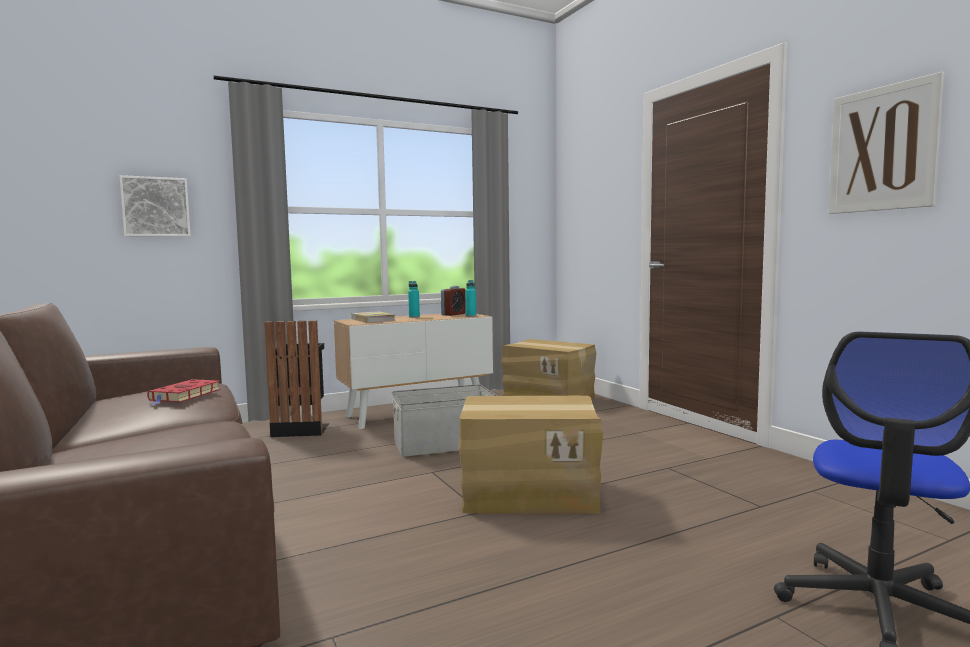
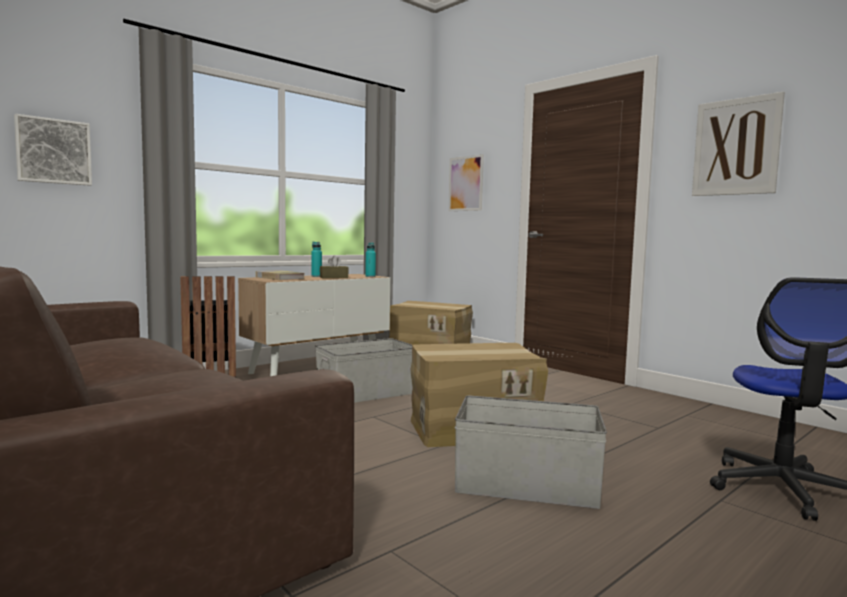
camera: 15 degrees left, 0 degrees up
red book [147,379,221,405] -> none
alarm clock [441,286,466,316] -> none
none -> brown tissue box [320,255,348,278]
none -> picture [448,154,484,211]
none -> grey storage box [455,396,607,509]

